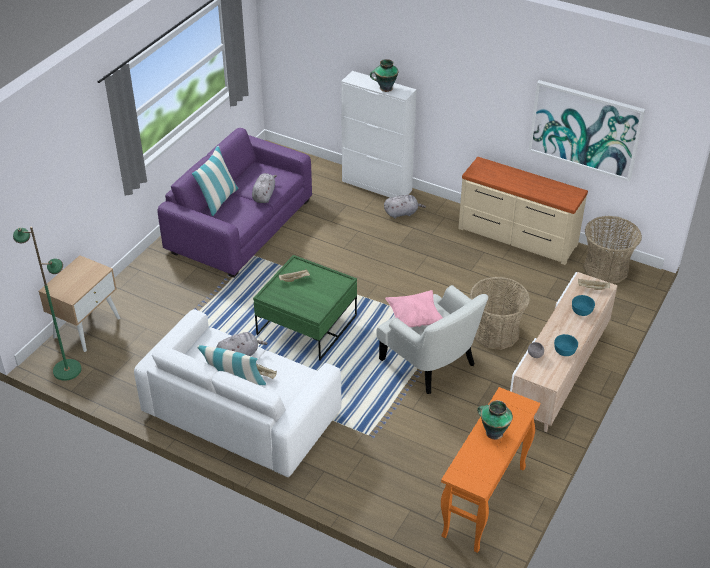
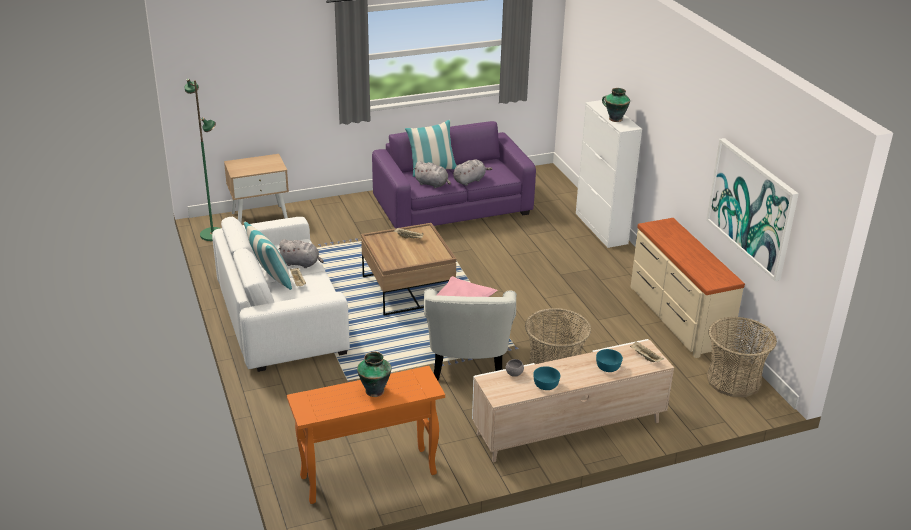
camera: 40 degrees right, 10 degrees down
green coffee table [253,255,357,360] -> brown coffee table [361,223,456,315]
grey plush toy [384,195,426,219] -> grey plush toy moved to [413,161,451,188]

